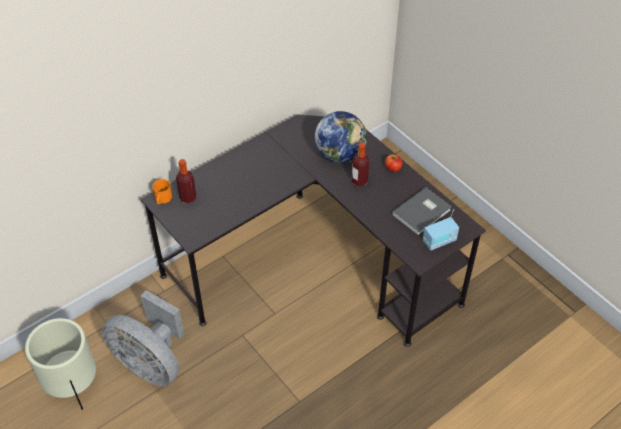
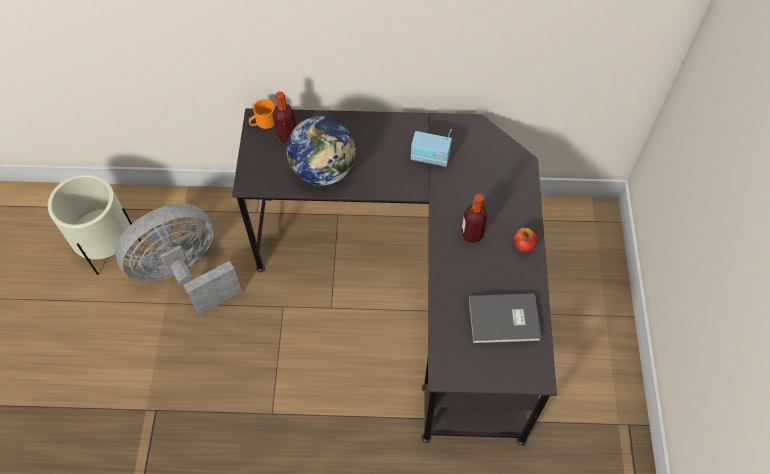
camera: 40 degrees right, 10 degrees up
grey fan [102,290,184,386] -> grey fan turned 75 degrees clockwise [115,204,242,315]
globe [315,111,367,163] -> globe moved to [287,116,356,186]
radio [423,209,459,251] -> radio moved to [411,129,452,167]

